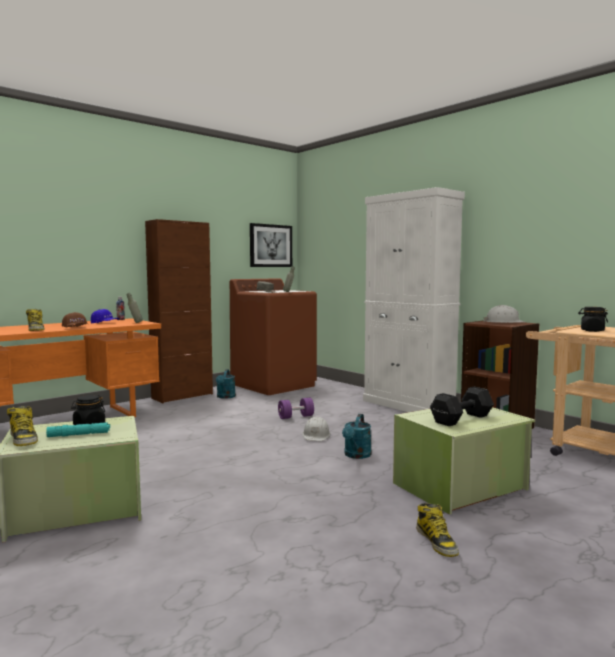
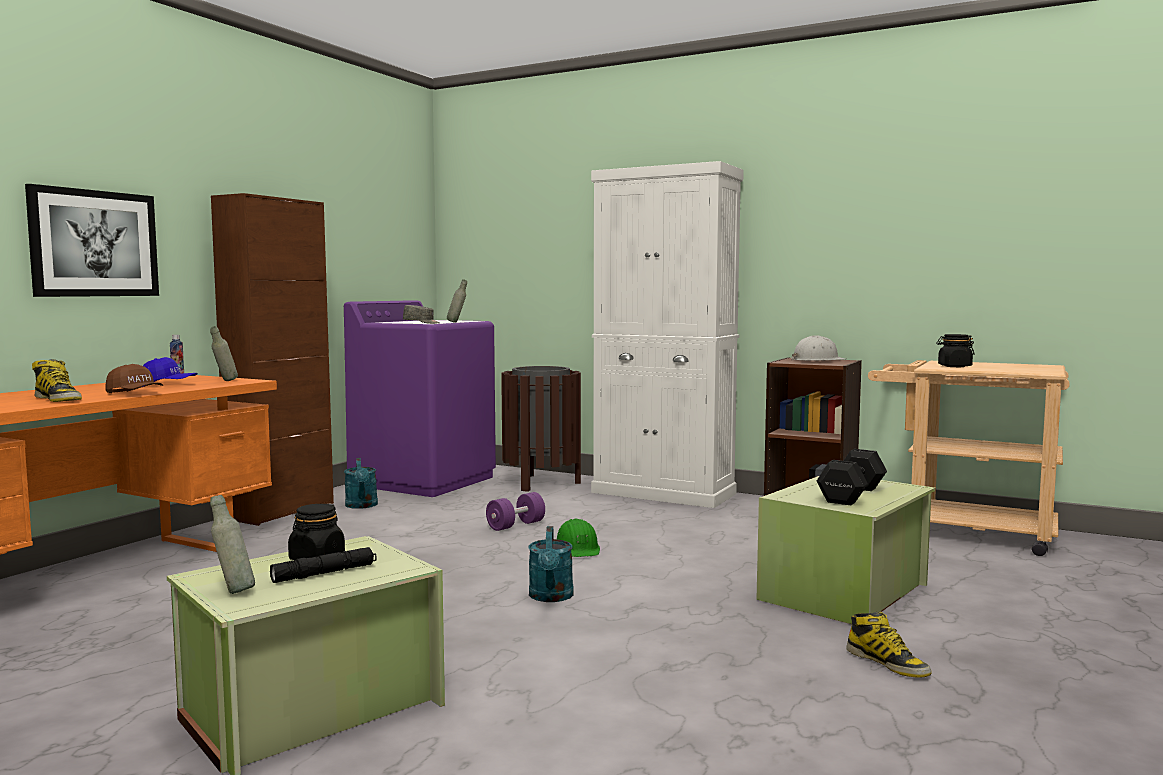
camera: 20 degrees left, 0 degrees up
boot [7,406,38,446] -> grey bottle [210,495,255,594]
turquoise flashlight [46,422,110,437] -> black flashlight [270,547,376,583]
brown washing machine [230,278,317,395] -> purple washing machine [344,300,496,497]
picture [250,223,292,267] -> picture moved to [25,184,159,297]
white hard hat [303,416,330,441] -> green hard hat [557,519,600,557]
turquoise watering can [342,414,372,459] -> turquoise watering can moved to [528,526,574,602]
none -> brown trash can [501,366,581,492]

